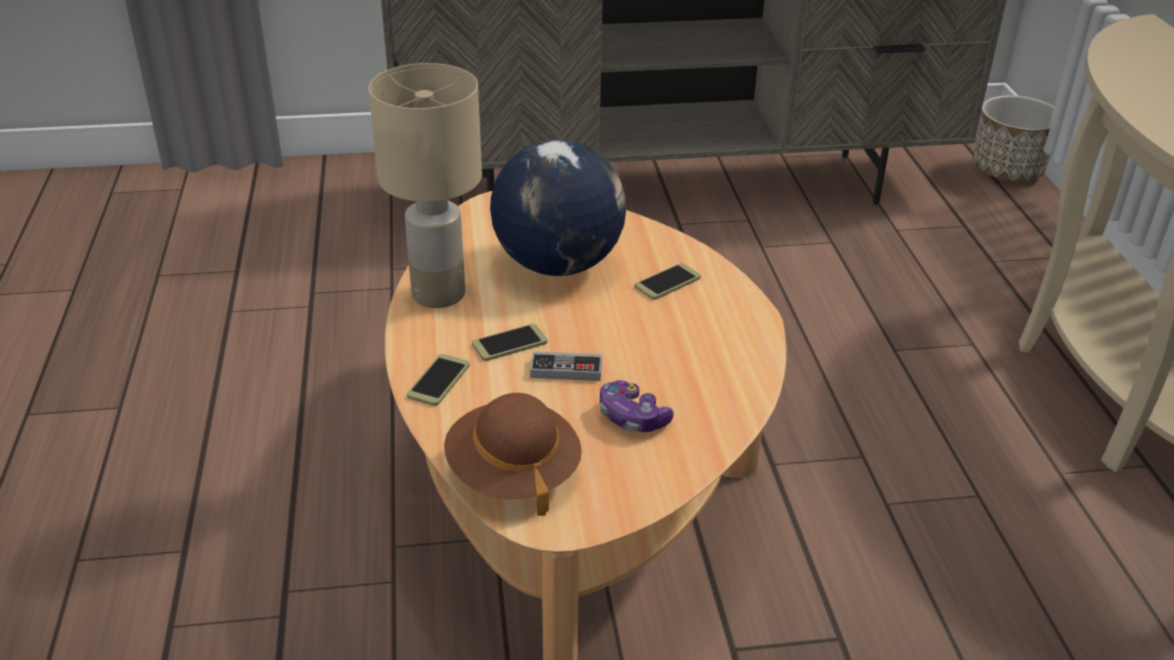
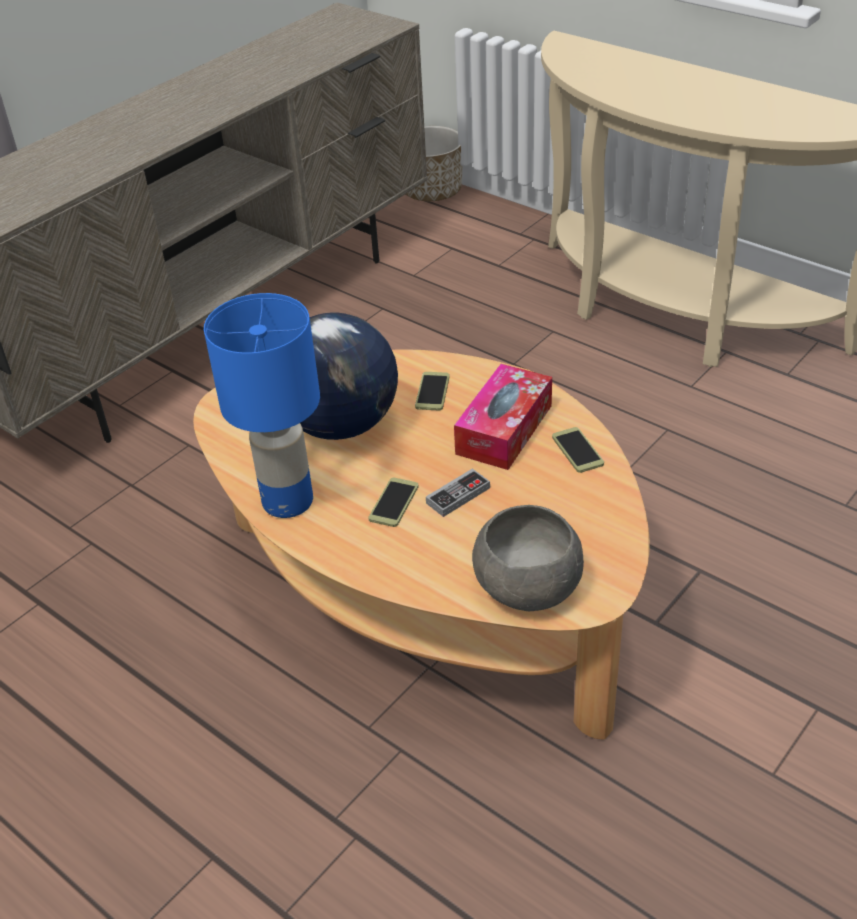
camera: 40 degrees left, 5 degrees up
beige table lamp [369,63,482,308] -> blue table lamp [204,293,320,518]
phone [407,354,470,406] -> phone moved to [552,427,604,473]
brown hat [444,393,582,516] -> grey bowl [472,505,584,611]
game controller [600,380,674,432] -> none
none -> tissue box [454,364,552,470]

